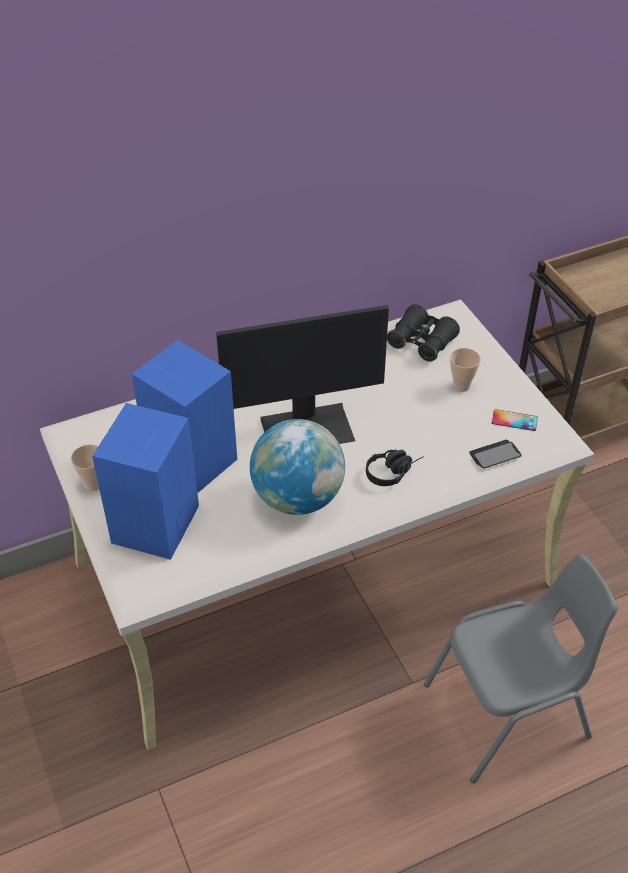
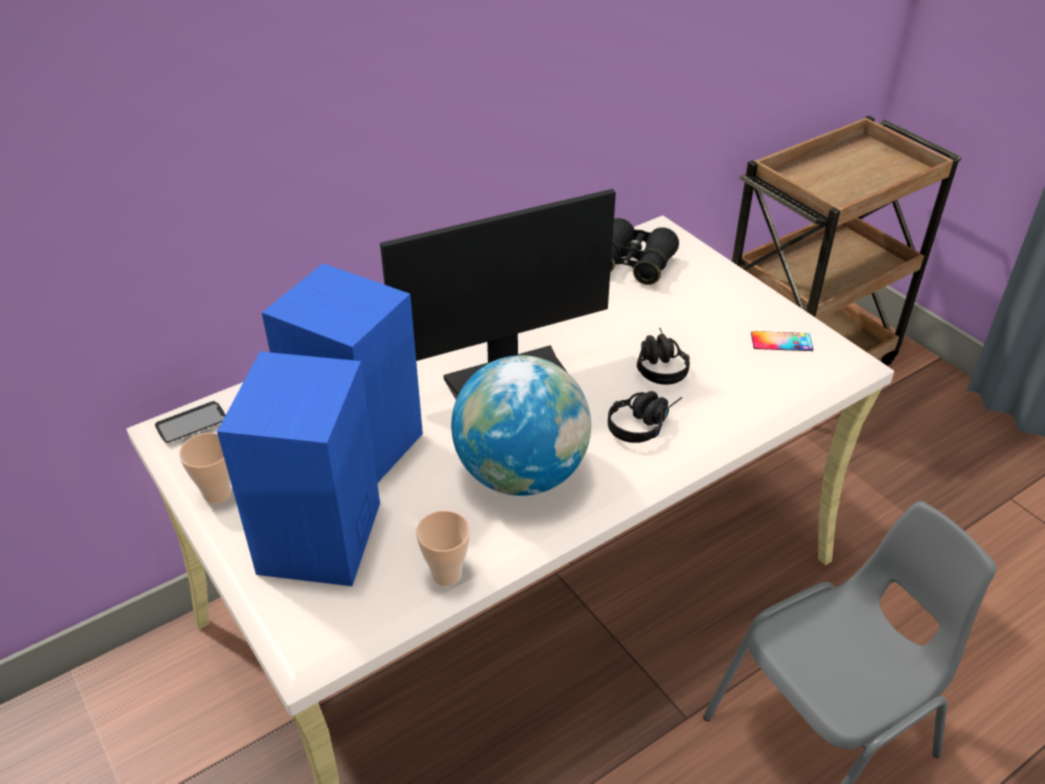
camera: 10 degrees left, 5 degrees down
cup [450,348,481,392] -> cup moved to [416,511,470,586]
phone [469,440,522,469] -> phone moved to [155,401,226,443]
none -> black headphones [637,328,690,385]

